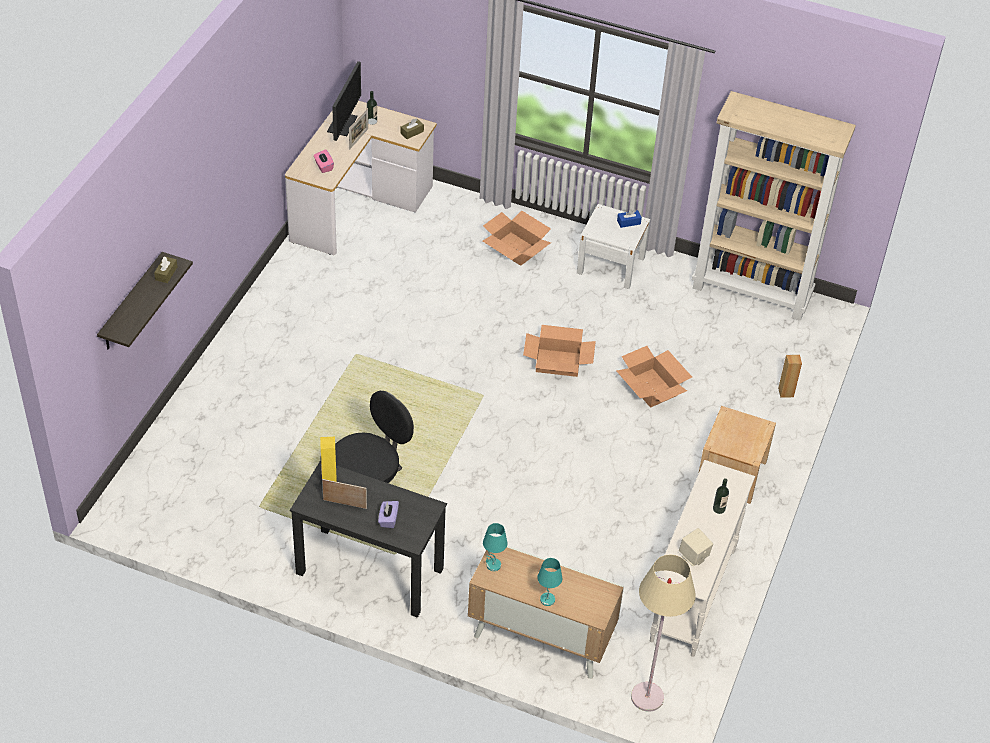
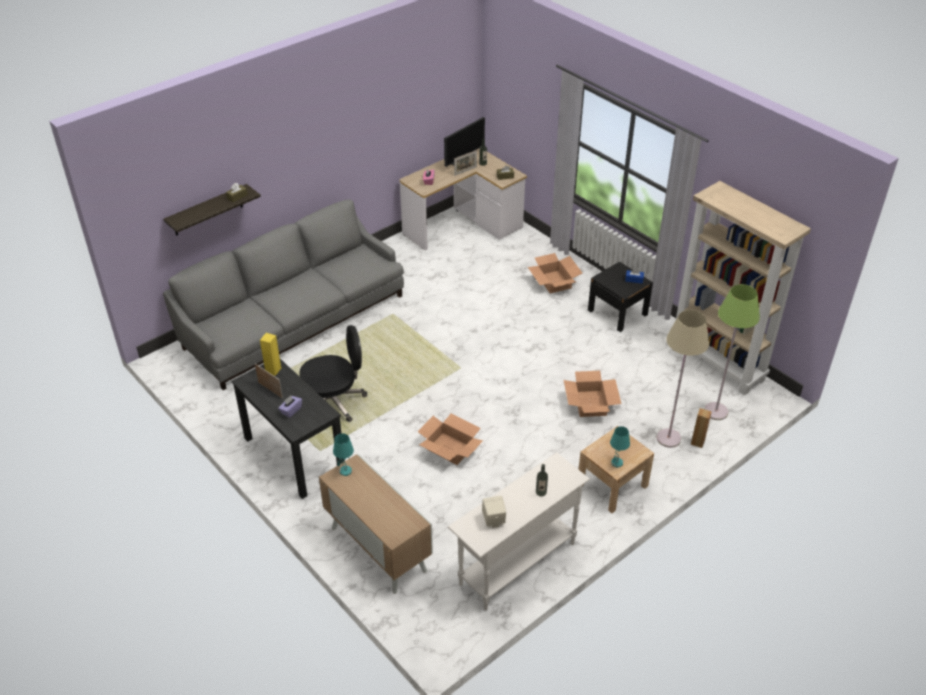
camera: 30 degrees right, 5 degrees down
cardboard box [523,325,596,377] -> cardboard box moved to [417,414,483,465]
turquoise table lamp [537,558,562,606] -> turquoise table lamp moved to [610,426,630,467]
white nightstand [577,204,650,289] -> black nightstand [588,262,653,332]
beige floor lamp [631,555,696,712] -> beige floor lamp moved to [657,310,709,448]
none -> grey sofa [163,200,404,390]
none -> green floor lamp [704,284,760,420]

